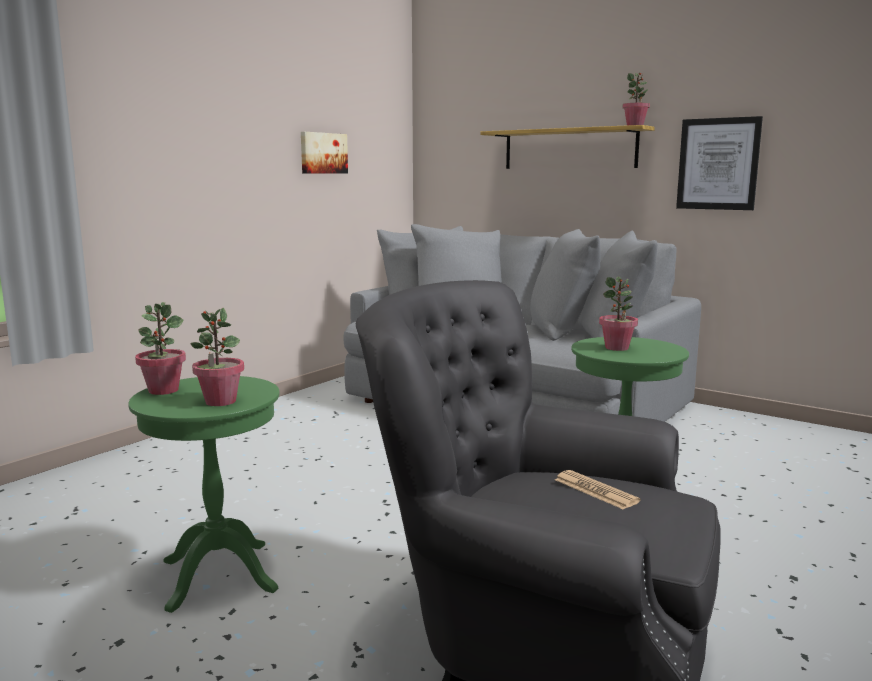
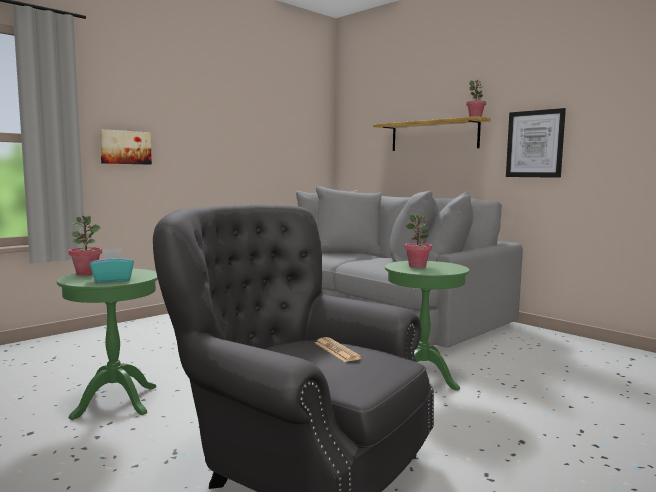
camera: 10 degrees right, 5 degrees down
potted plant [191,308,244,406] -> turquoise tissue box [90,249,134,283]
picture [301,132,348,174] -> picture moved to [100,129,152,165]

